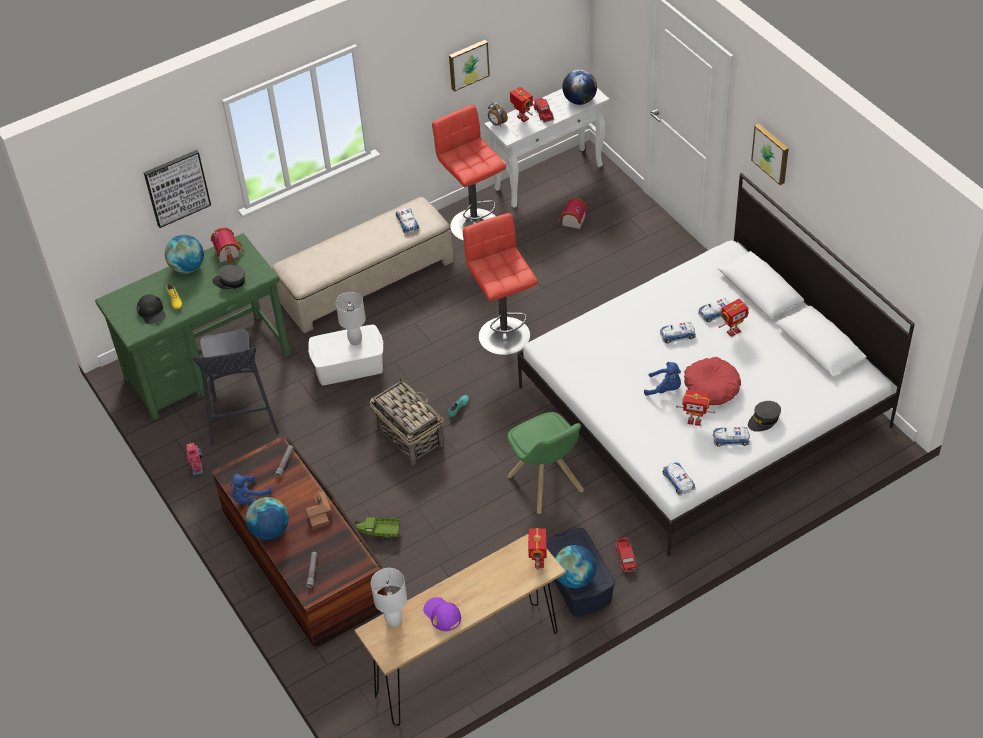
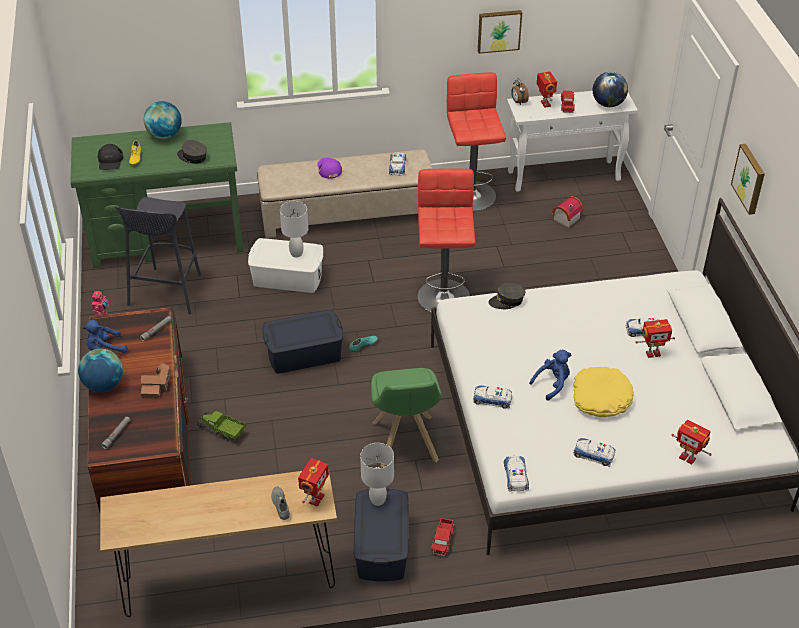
camera: 20 degrees right, 5 degrees down
picture [144,150,211,228] -> none
toy house [211,227,245,264] -> none
basket [370,377,444,465] -> blue storage box [263,310,343,373]
white table lamp [371,568,407,627] -> white table lamp moved to [360,443,394,506]
purple cap [423,597,461,631] -> purple cap moved to [317,158,342,179]
globe [555,545,596,588] -> none
blue plush toy [644,362,681,396] -> blue plush toy turned 75 degrees counterclockwise [529,350,571,401]
toy car [660,322,696,343] -> toy car moved to [473,385,512,409]
toy robot [676,390,715,426] -> toy robot moved to [672,420,712,465]
red pillow [684,357,741,405] -> yellow pillow [574,367,634,417]
grey cap [748,401,781,432] -> grey cap moved to [489,283,525,309]
none -> grey shoe [272,487,290,520]

